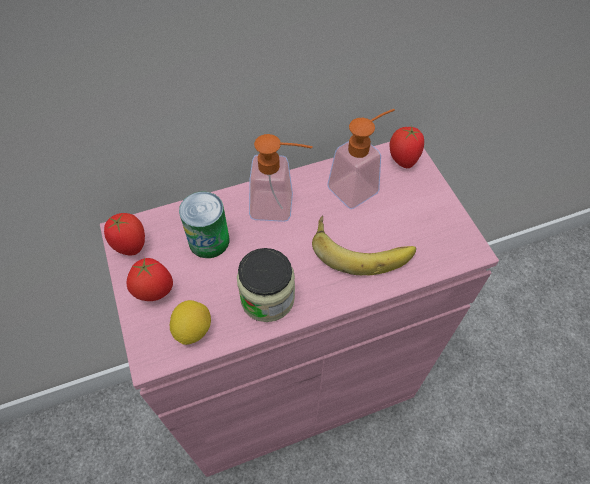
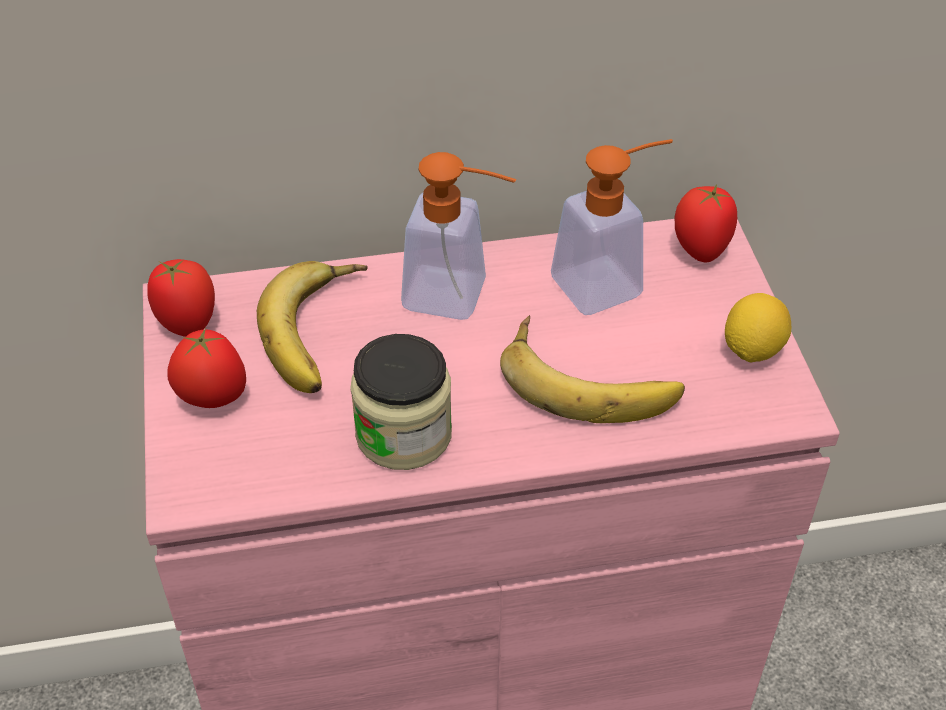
camera: 10 degrees right, 10 degrees down
lemon [170,300,211,345] -> lemon moved to [725,293,791,362]
can [179,191,229,258] -> banana [257,261,368,393]

